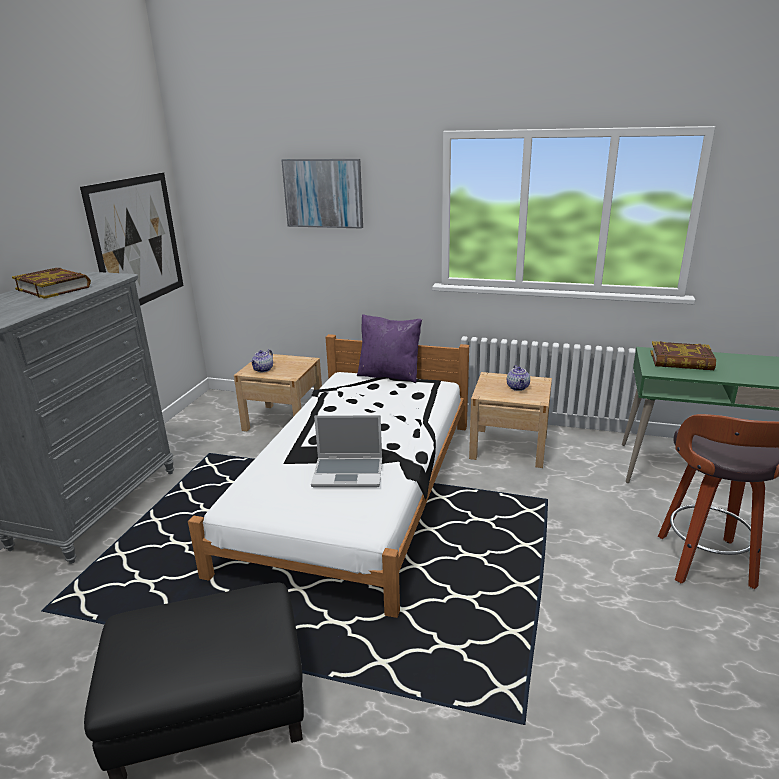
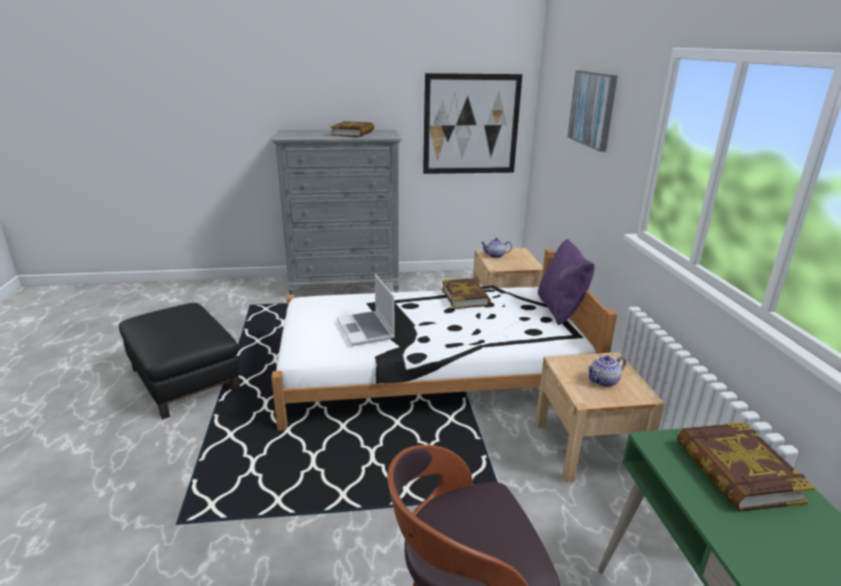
camera: 65 degrees right, 0 degrees up
none -> book [442,278,491,309]

